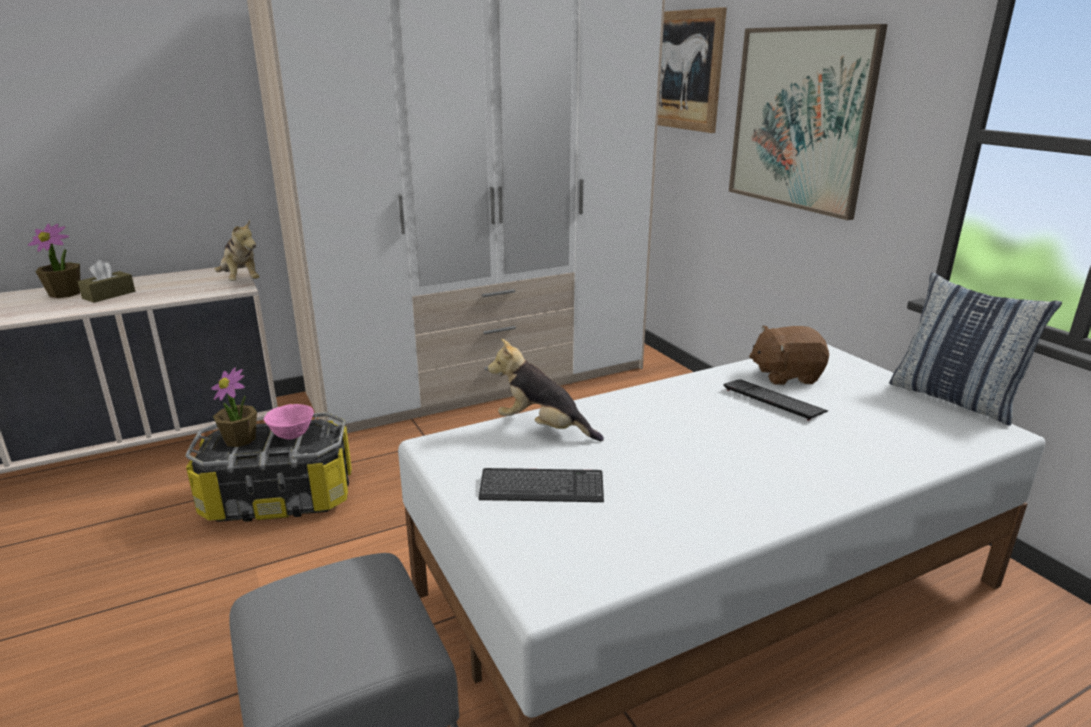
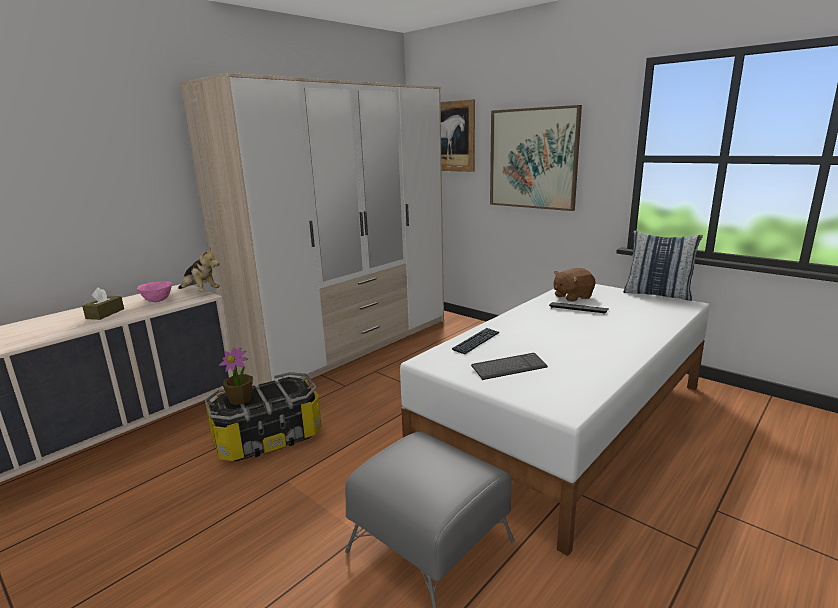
camera: 20 degrees left, 5 degrees down
potted plant [28,224,80,298] -> none
pink bowl [264,404,314,440] -> pink bowl moved to [137,281,172,302]
plush toy [488,338,604,441] -> keyboard [452,328,500,354]

